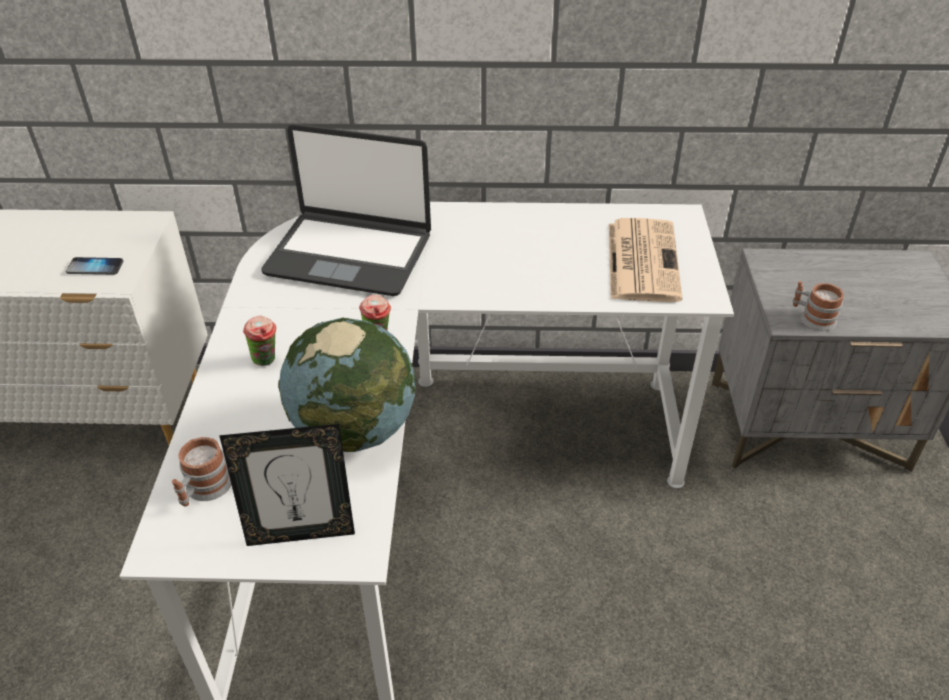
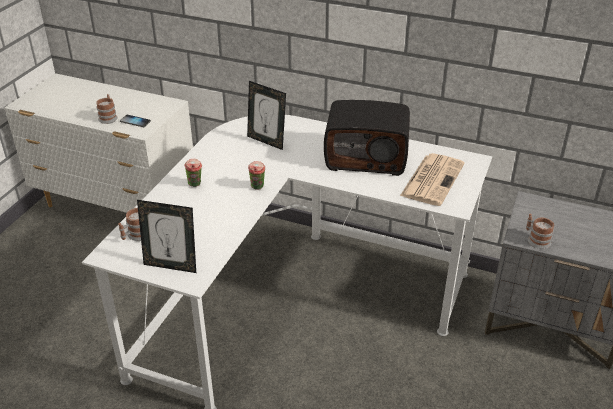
camera: 20 degrees right, 5 degrees down
laptop [261,124,431,296] -> picture frame [247,81,286,150]
globe [278,318,416,452] -> none
none -> mug [96,94,118,124]
none -> radio [324,100,410,176]

